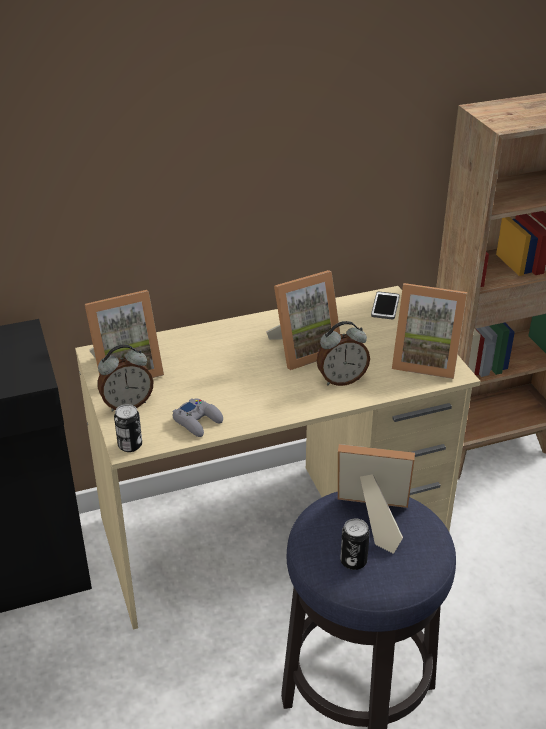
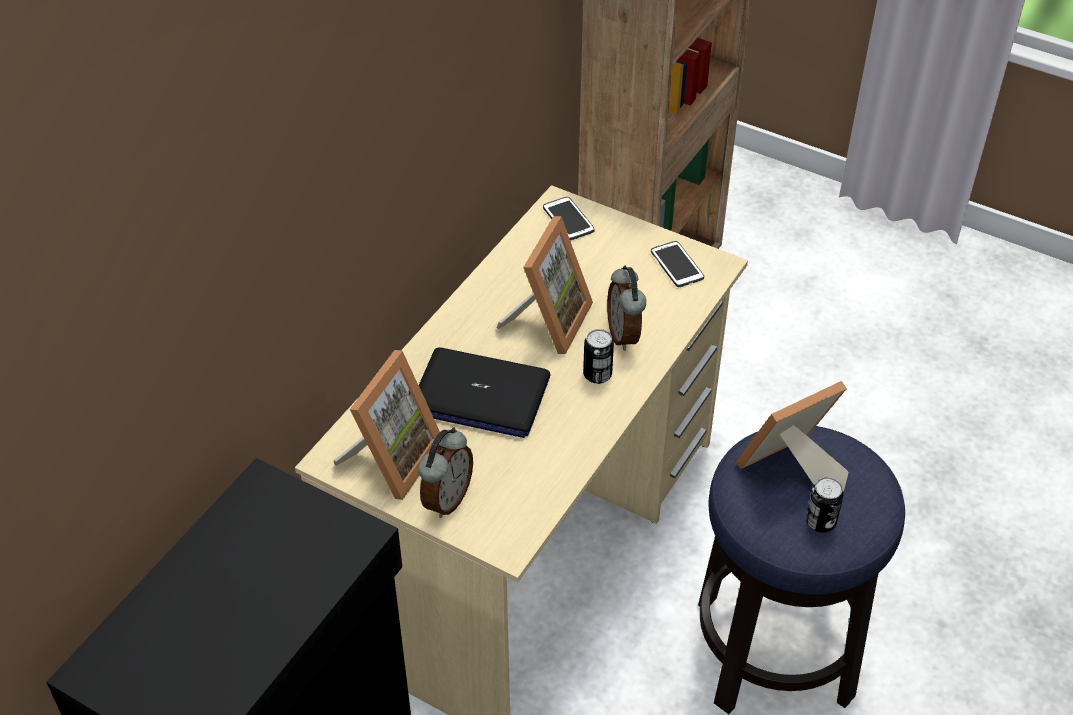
camera: 40 degrees left, 10 degrees up
can [114,404,142,452] -> can moved to [583,329,614,384]
grey game controller [173,398,223,437] -> none
alarm clock [317,321,370,386] -> alarm clock turned 135 degrees clockwise [607,266,646,351]
picture frame [392,283,467,379] -> phone [651,241,704,287]
none -> laptop [419,347,550,438]

